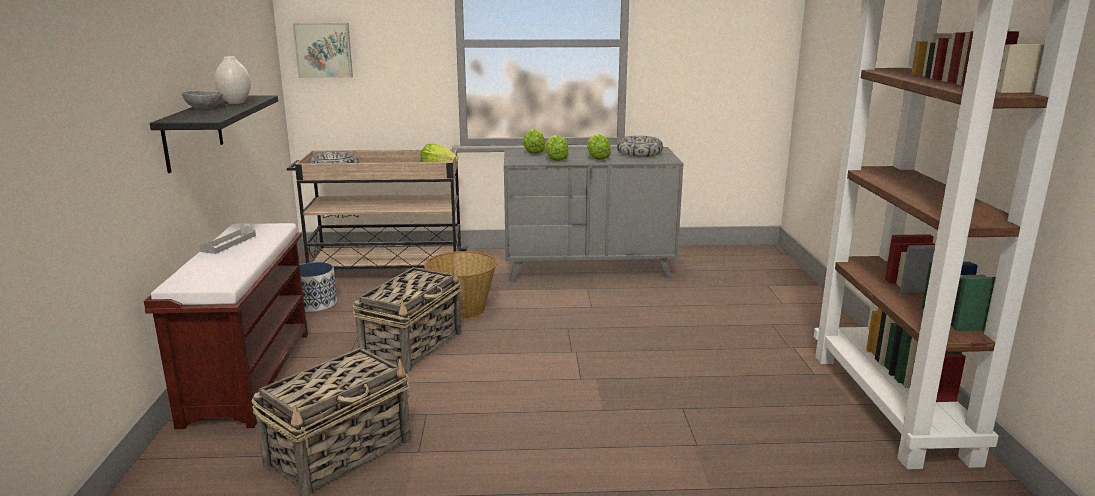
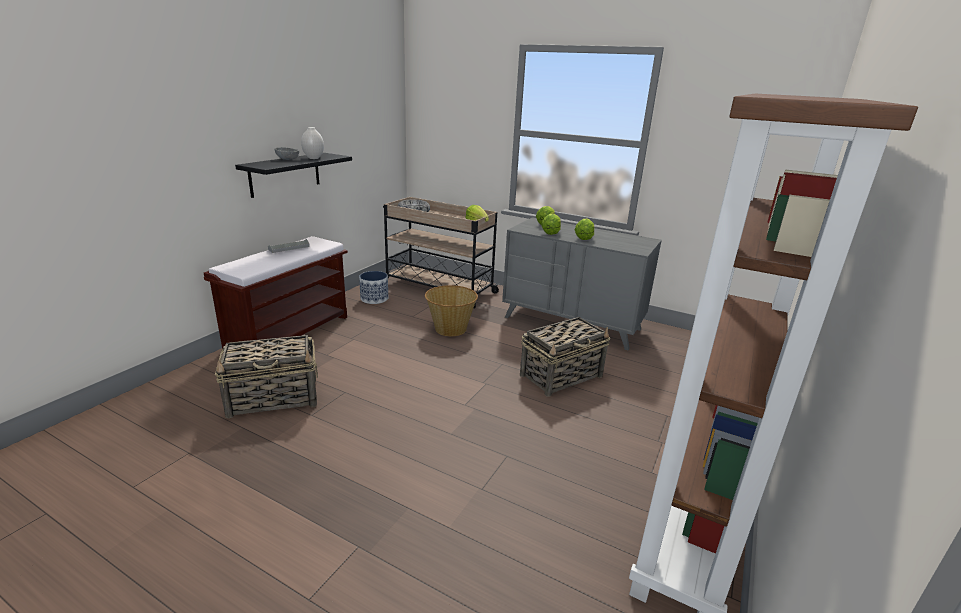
camera: 30 degrees right, 5 degrees up
picture [293,23,353,78] -> none
basket [353,267,462,373] -> basket moved to [520,317,610,397]
bowl [617,136,663,157] -> none

